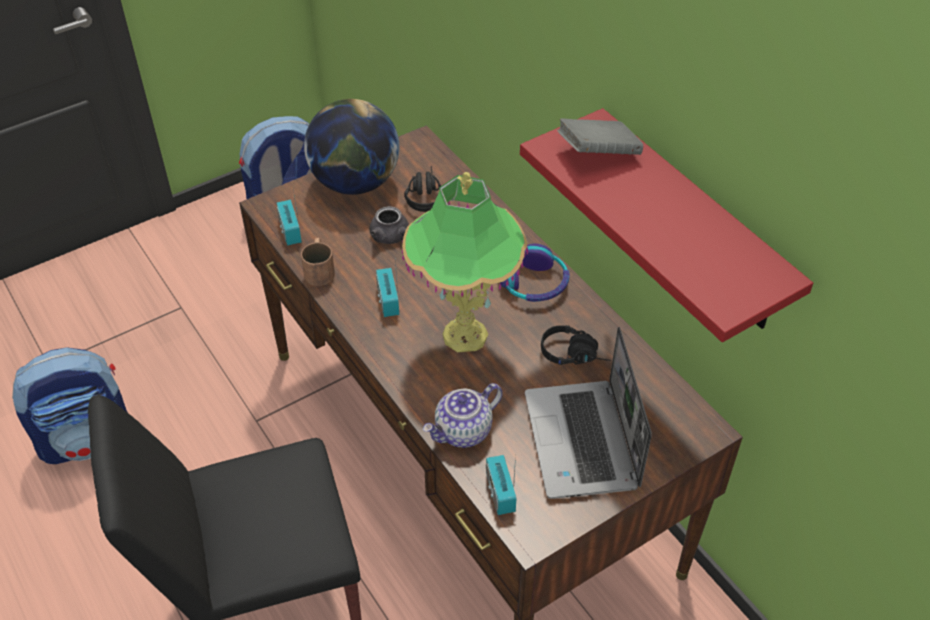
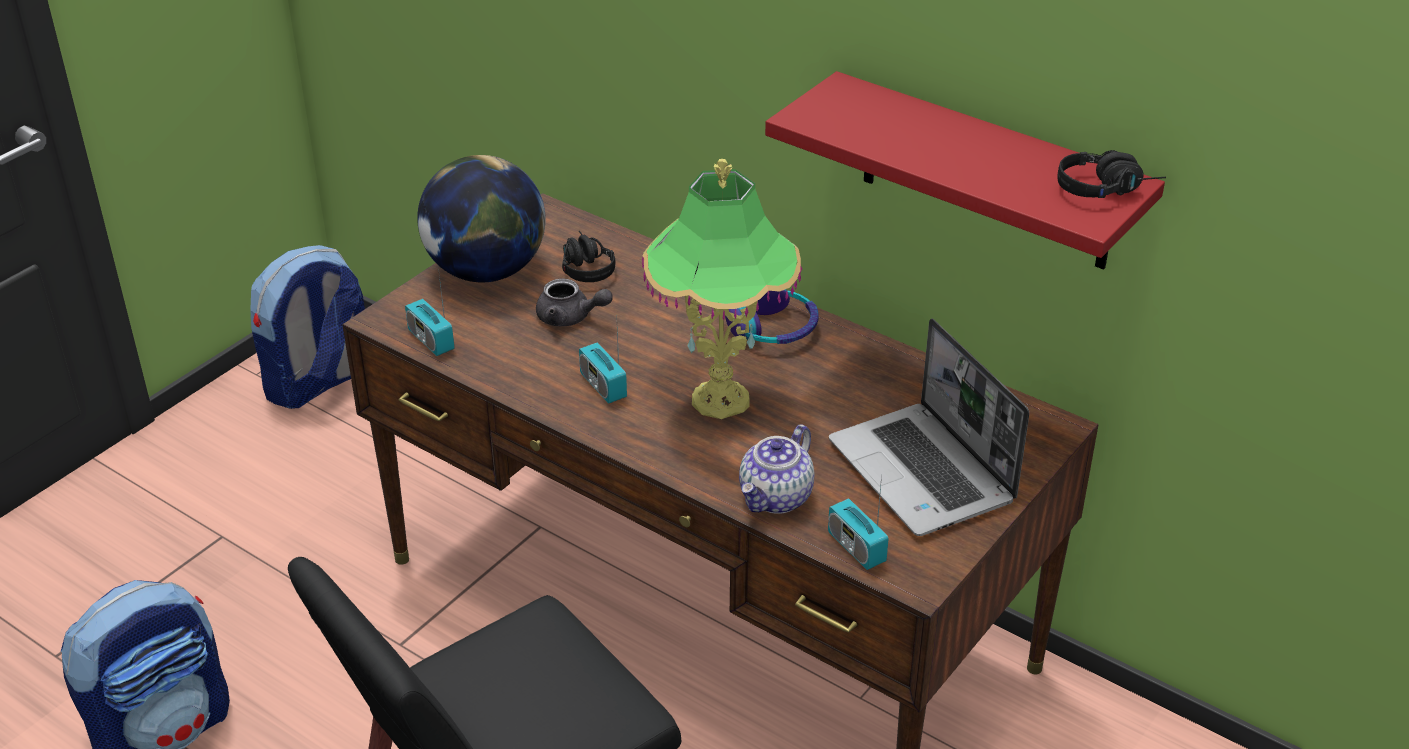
camera: 20 degrees left, 10 degrees down
brown mug [301,237,335,286] -> none
black headphones [541,325,611,365] -> black headphones moved to [1058,150,1166,198]
grey book [557,118,643,155] -> none

